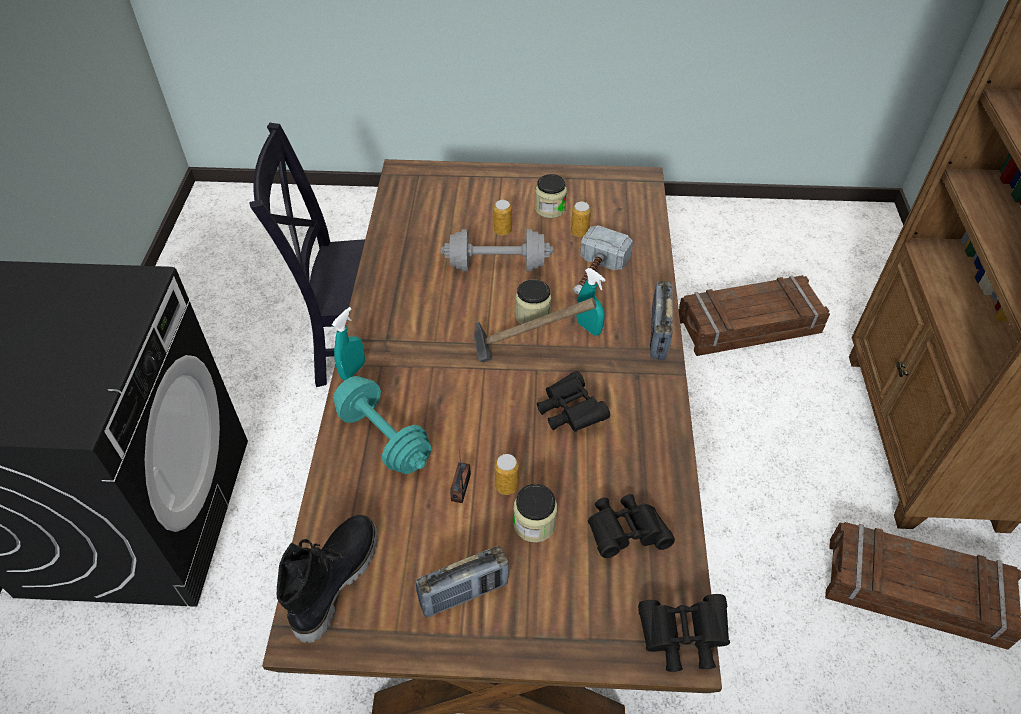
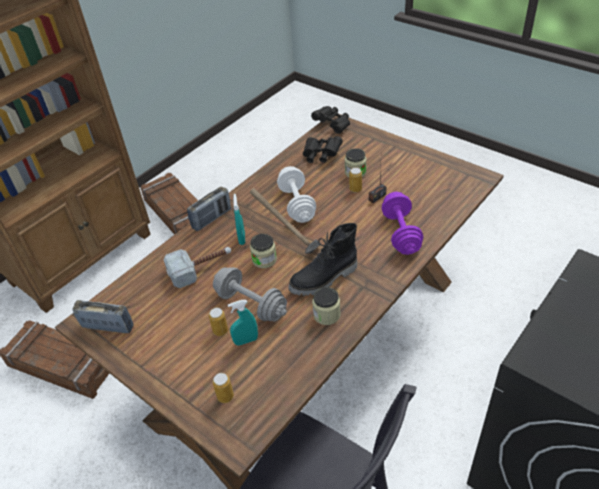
camera: 140 degrees left, 5 degrees down
black boot [277,515,378,643] -> black boot moved to [288,223,357,296]
turquoise spray bottle [332,307,365,380] -> turquoise spray bottle moved to [228,300,258,346]
turquoise dumbbell [333,376,432,474] -> purple dumbbell [381,192,423,255]
radio [416,546,509,618] -> radio moved to [72,300,134,333]
jar [535,174,567,218] -> jar moved to [312,287,340,325]
black binoculars [537,371,610,432] -> white dumbbell [277,166,316,223]
can [571,202,591,237] -> can moved to [213,373,234,403]

